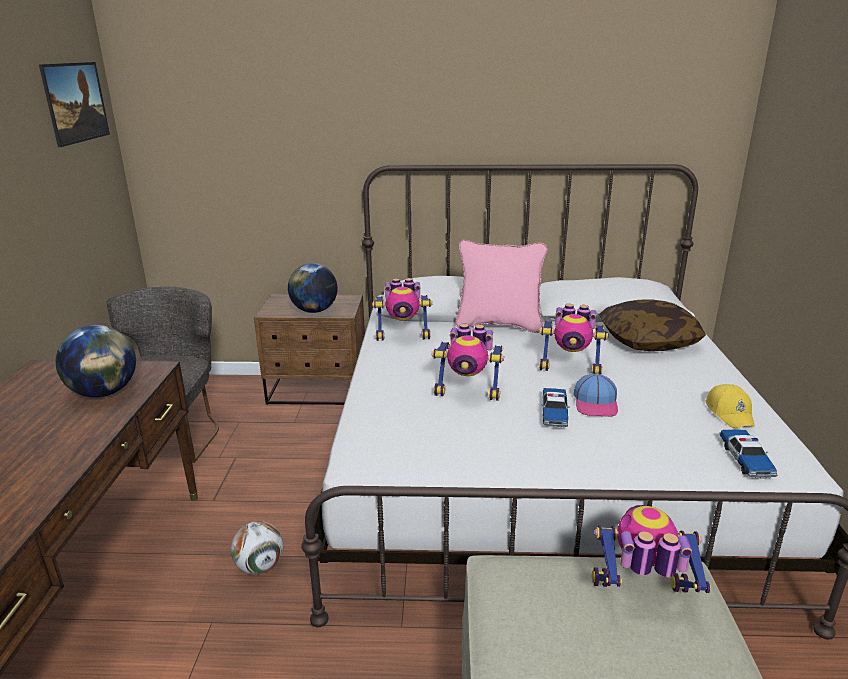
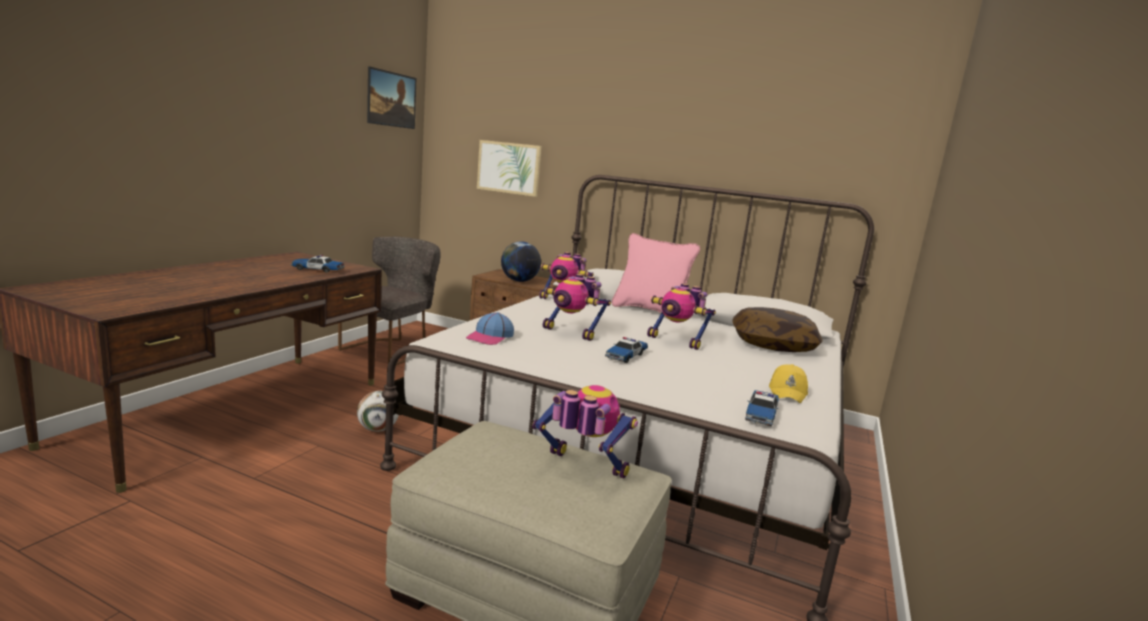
camera: 20 degrees right, 10 degrees down
globe [56,325,136,397] -> toy car [291,255,345,273]
cap [573,374,618,417] -> cap moved to [466,312,514,345]
none -> picture [477,140,541,197]

